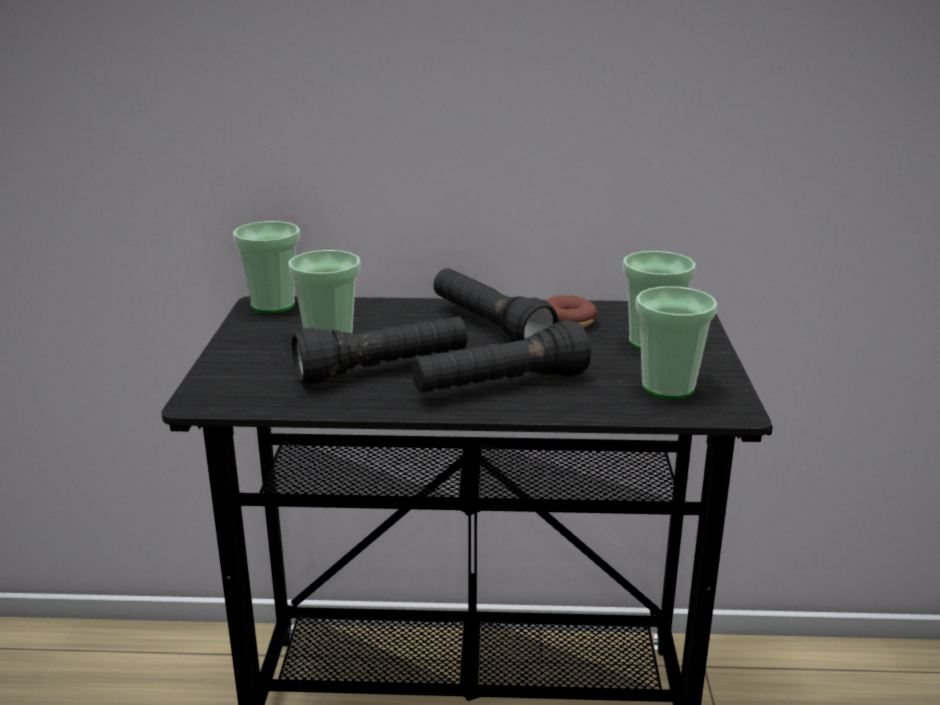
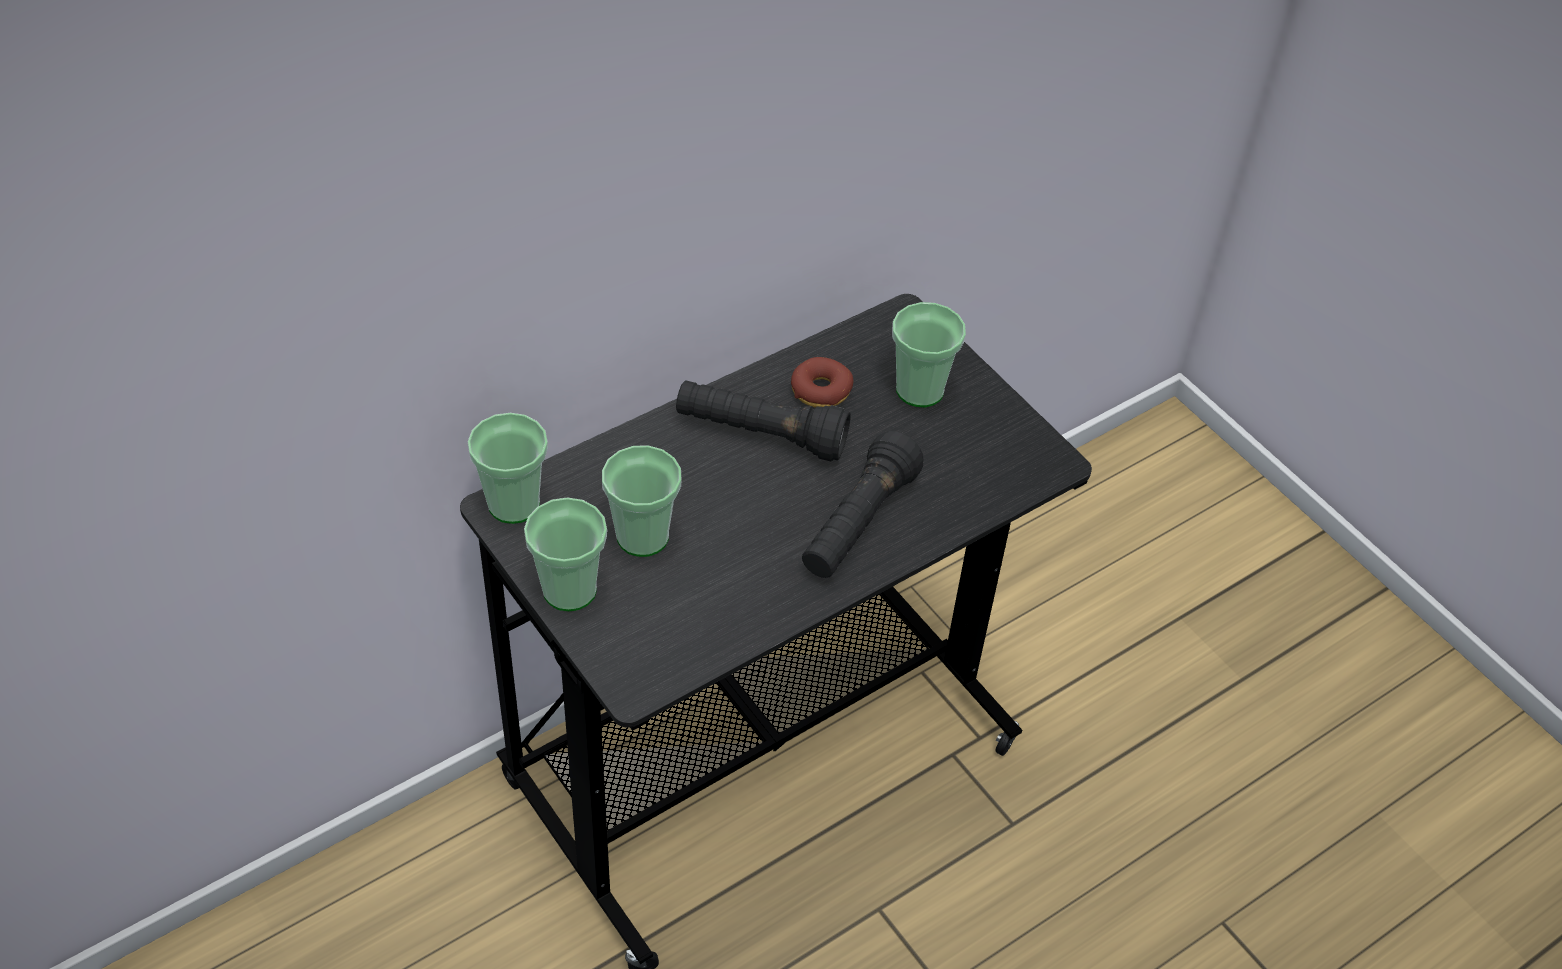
camera: 40 degrees left, 25 degrees up
black flashlight [292,316,467,385] -> none
cup [636,286,717,399] -> cup moved to [524,498,607,611]

